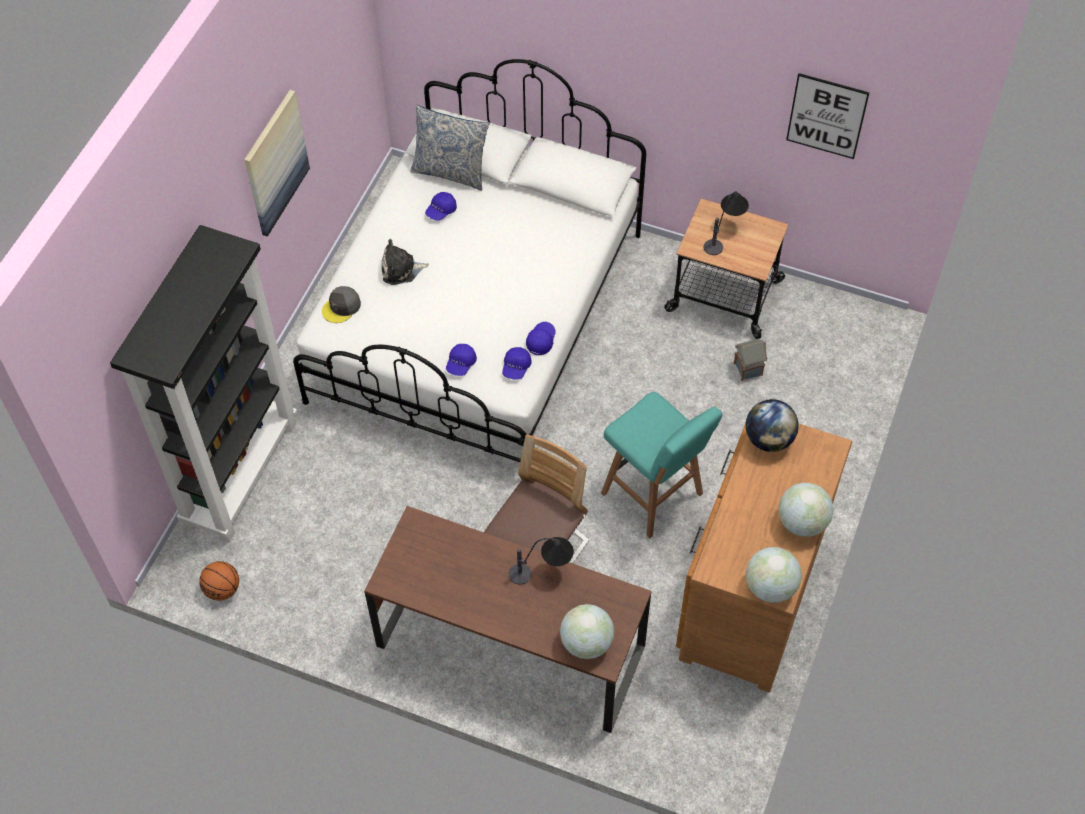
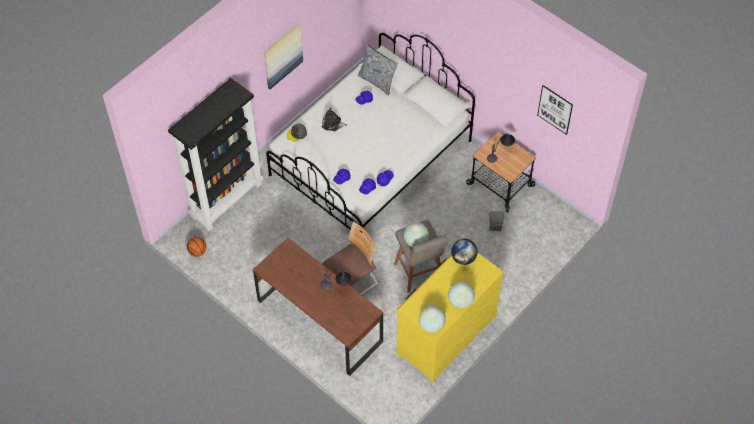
camera: 20 degrees right, 0 degrees up
globe [560,604,615,659] -> globe moved to [404,222,429,247]
turquoise stool [601,392,722,539] -> grey stool [394,220,448,293]
brown dresser [676,423,853,692] -> yellow dresser [397,253,504,383]

